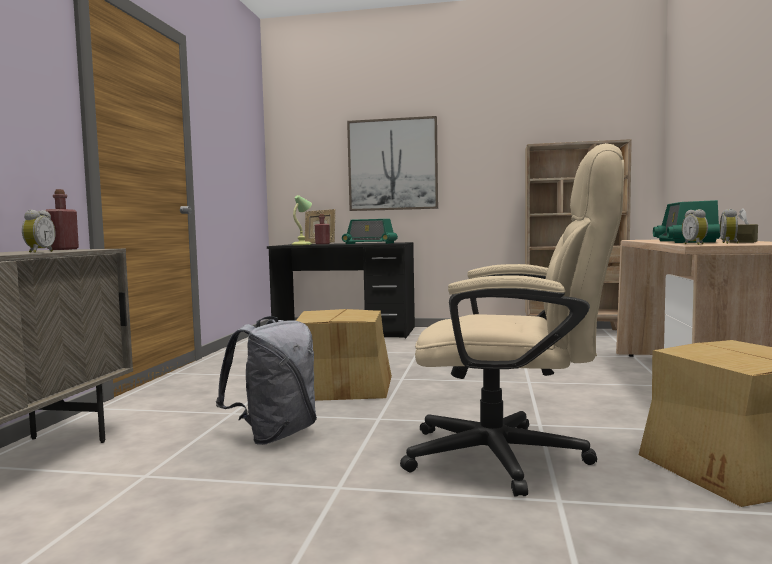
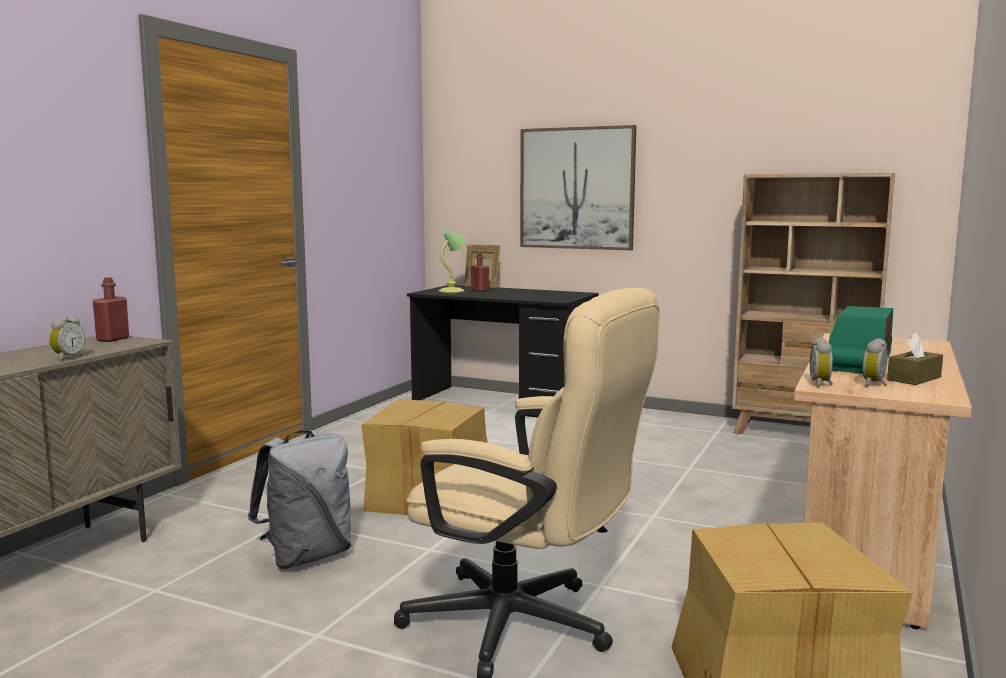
camera: 15 degrees right, 5 degrees up
radio [342,219,398,244] -> none

